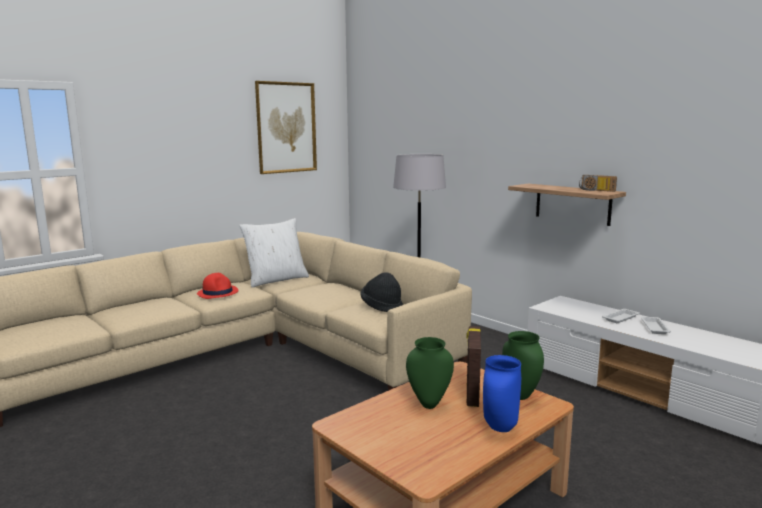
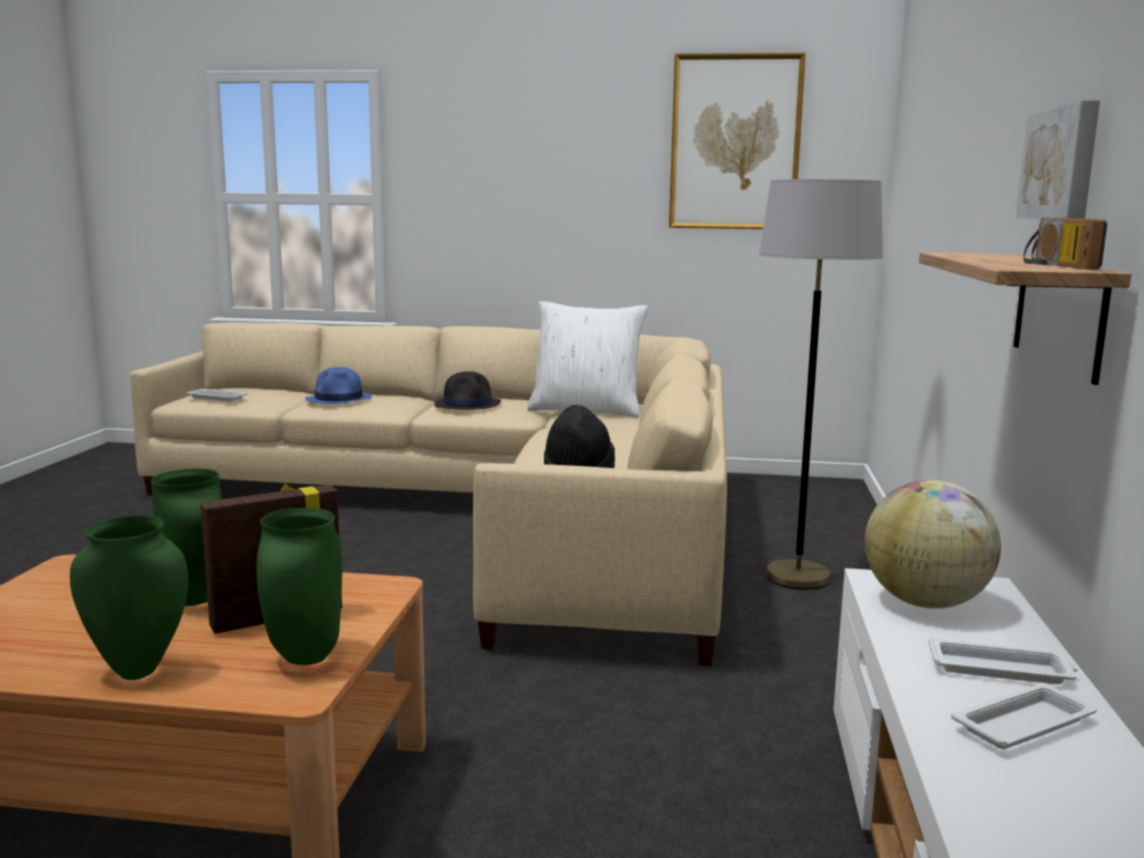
camera: 50 degrees right, 0 degrees up
red hat [197,273,239,299] -> black hat [434,371,501,410]
blue vase [483,355,521,432] -> green vase [70,515,188,680]
none -> white tray [187,389,248,402]
none -> blue hat [305,367,372,404]
none -> globe [865,480,1001,609]
none -> picture [1016,100,1100,219]

